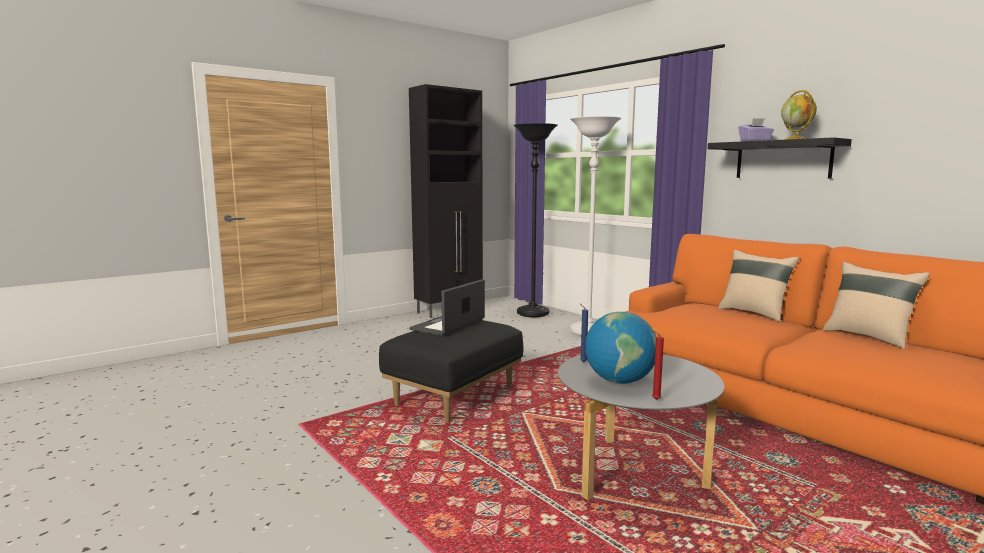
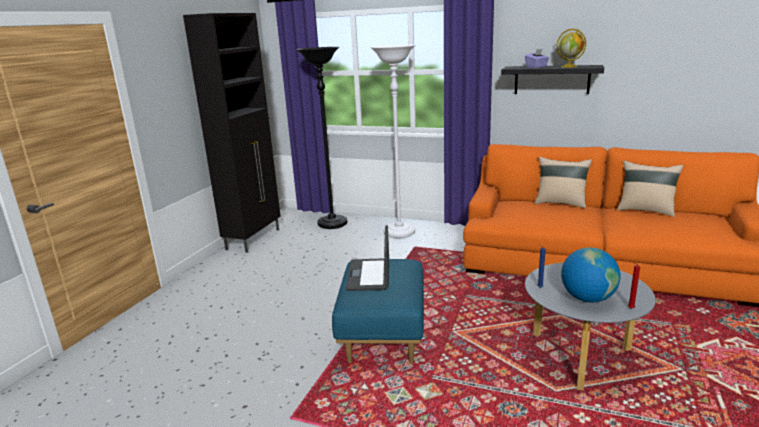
camera: 30 degrees left, 10 degrees up
black ottoman [379,320,524,423] -> blue ottoman [332,259,424,364]

